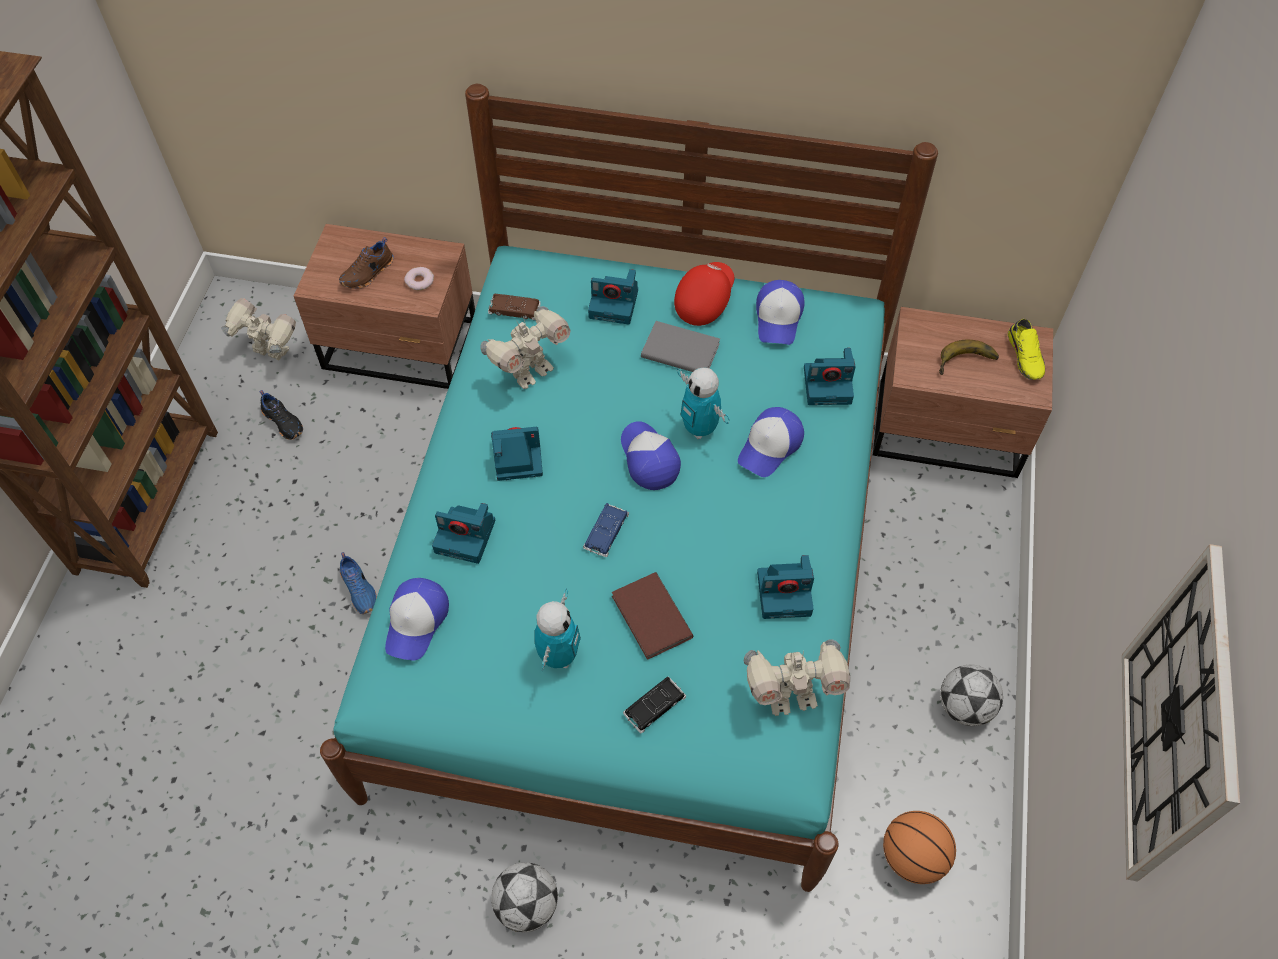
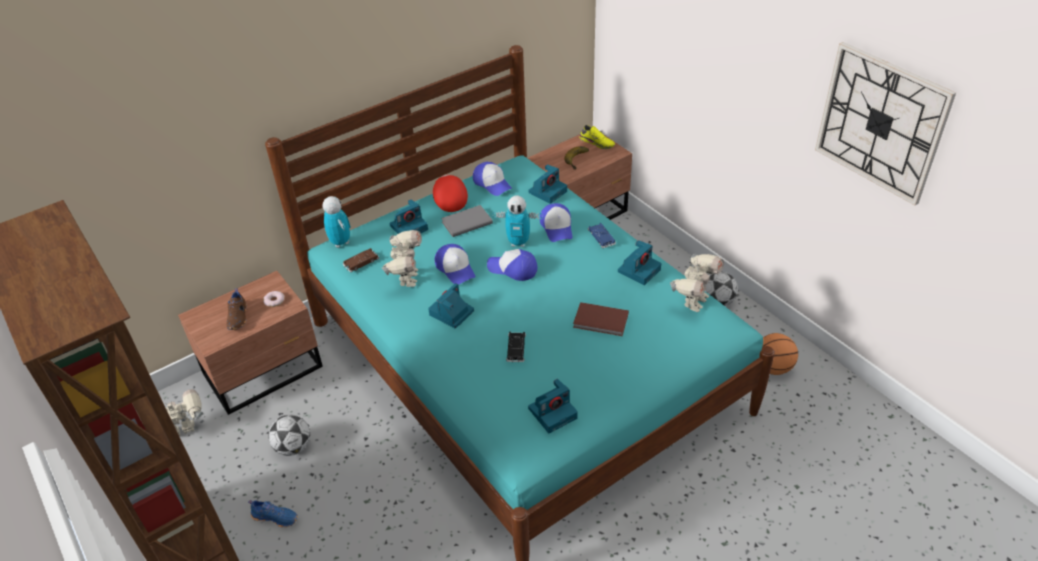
camera: 45 degrees left, 15 degrees down
black shoe [259,390,303,440] -> none
blue shoe [340,552,377,614] -> blue shoe moved to [248,500,298,527]
cap [385,578,449,661] -> cap moved to [435,244,475,285]
camera [432,503,495,564] -> camera moved to [528,379,578,433]
football [491,862,558,932] -> football moved to [268,415,310,456]
toy robot [535,588,581,671] -> toy robot moved to [323,196,351,248]
blue toy car [583,503,629,557] -> blue toy car moved to [588,223,616,248]
black toy car [623,677,686,733] -> black toy car moved to [506,332,526,362]

